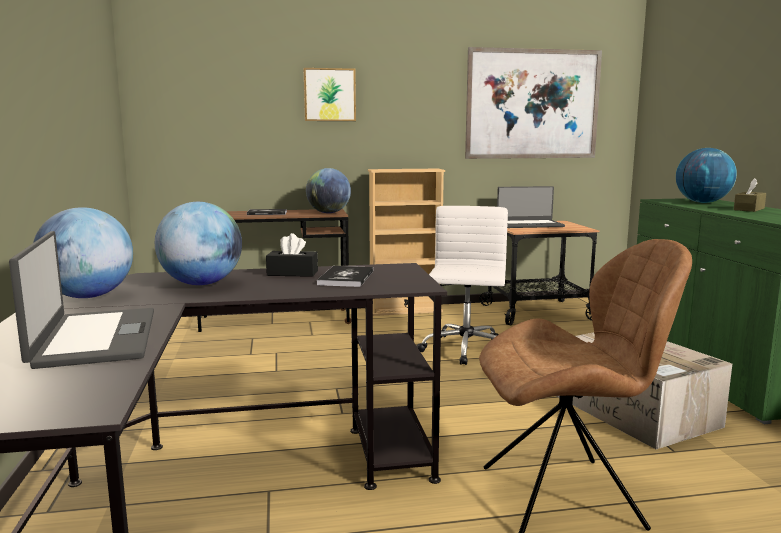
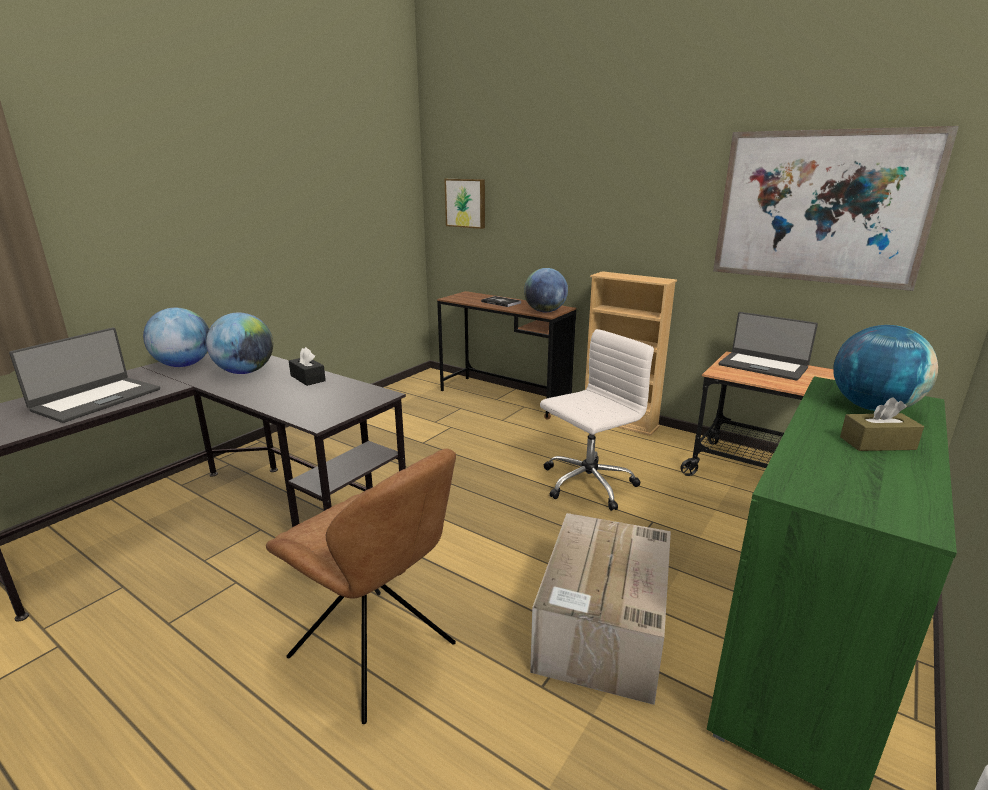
camera: 45 degrees right, 10 degrees up
picture [303,68,356,121] -> picture moved to [445,179,485,229]
book [317,266,373,287] -> none

